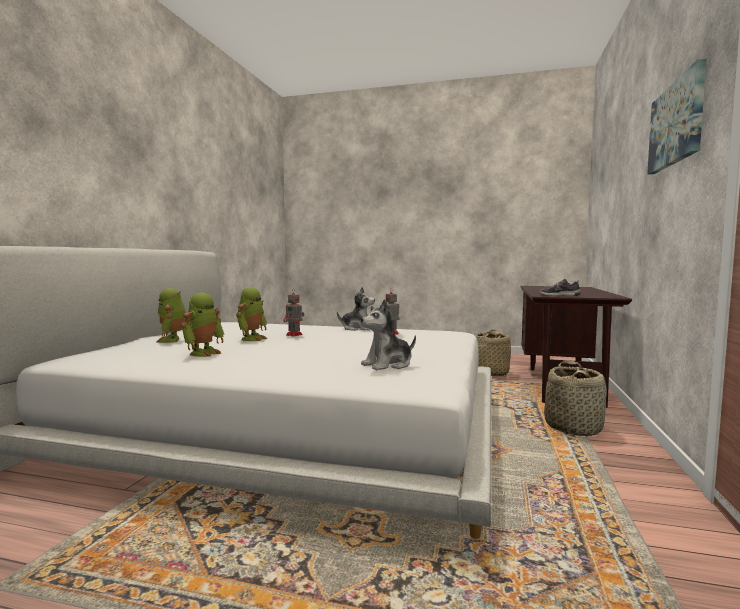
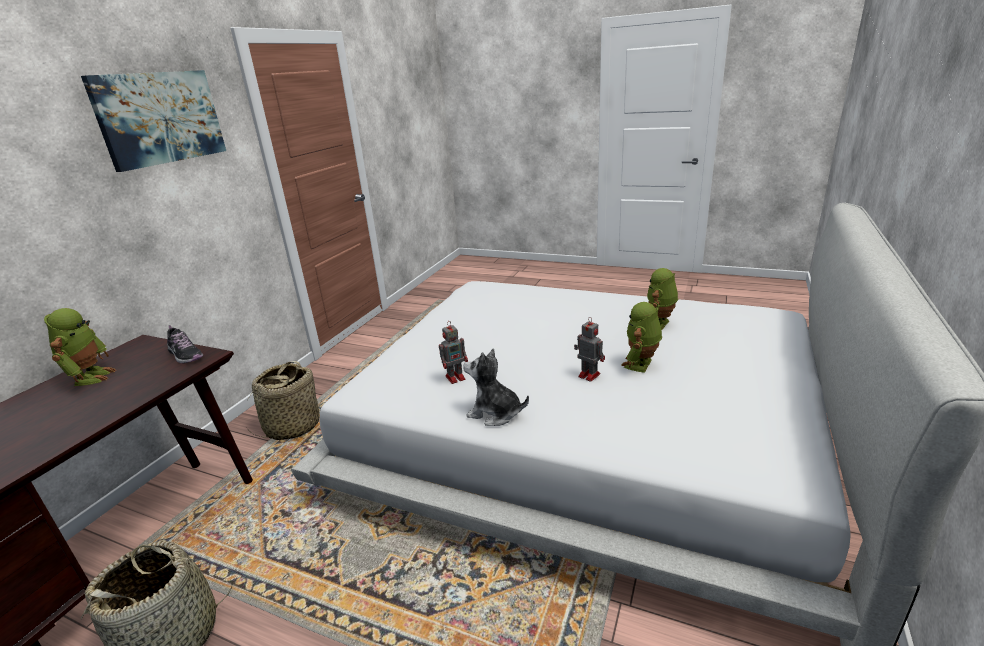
camera: 170 degrees left, 20 degrees up
toy robot [156,288,186,343] -> toy robot moved to [44,308,116,386]
plush toy [361,299,416,371] -> none

